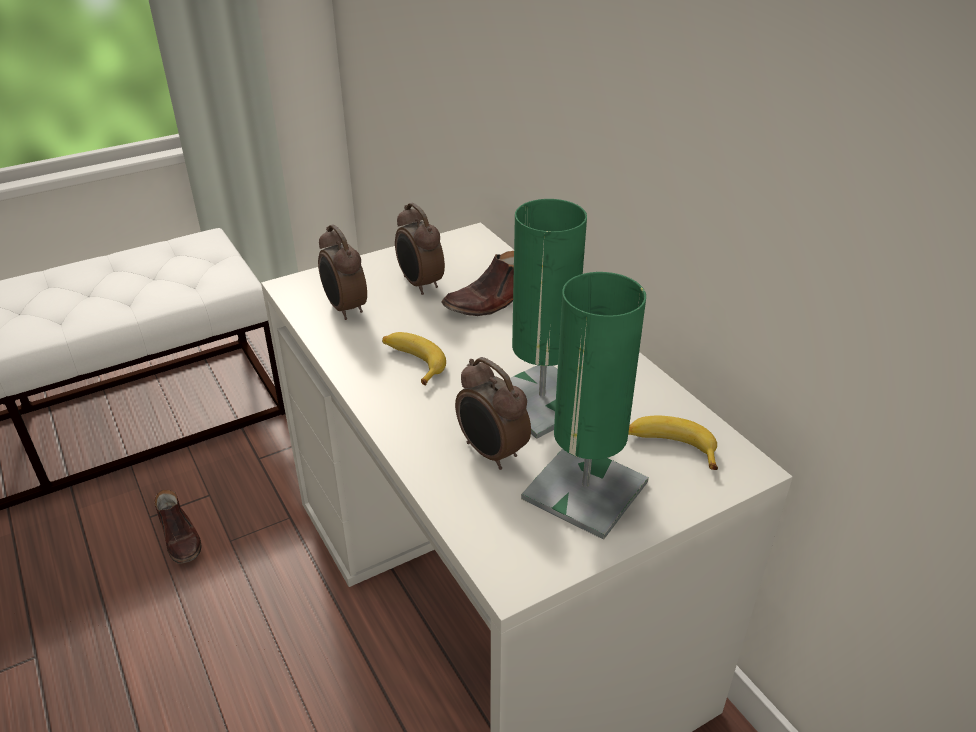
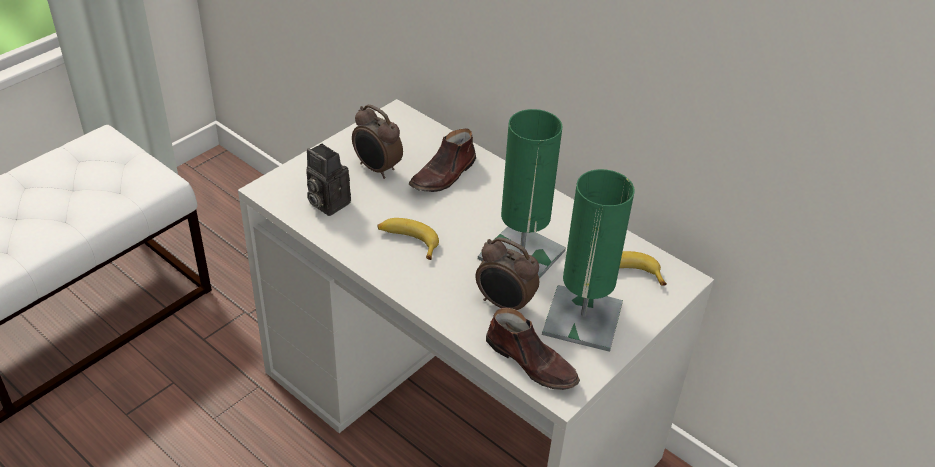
camera: 20 degrees left, 5 degrees up
brown shoe [155,489,202,564] -> brown shoe moved to [486,308,580,390]
alarm clock [318,224,367,320] -> camera [306,143,351,216]

